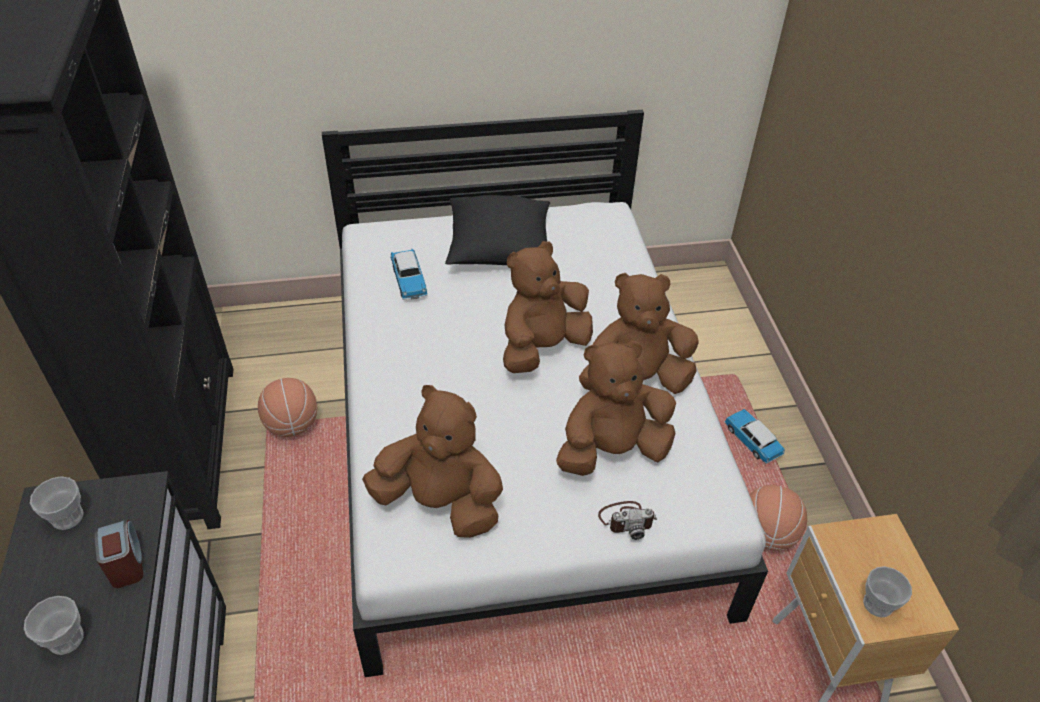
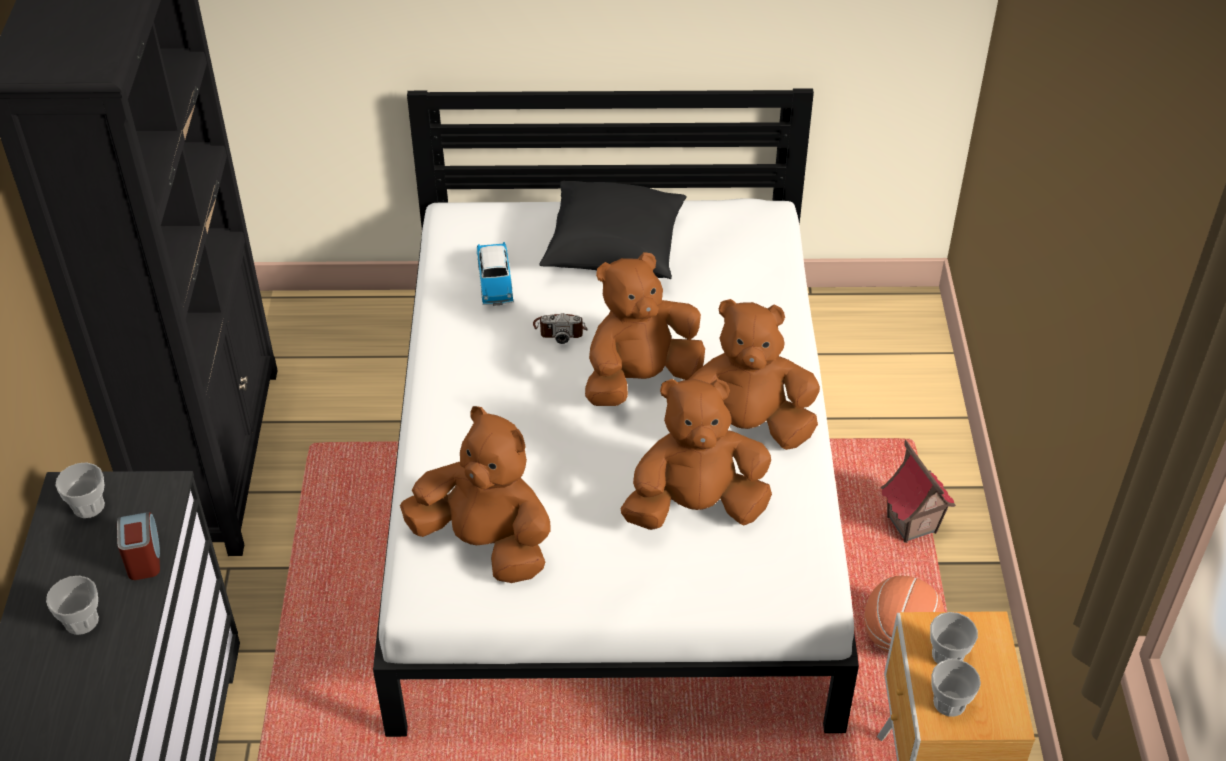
camera: 10 degrees right, 0 degrees up
basketball [258,378,317,437] -> none
camera [598,501,657,540] -> camera moved to [533,313,588,344]
toy car [724,409,785,464] -> toy house [881,440,956,543]
none -> cup [930,612,978,664]

